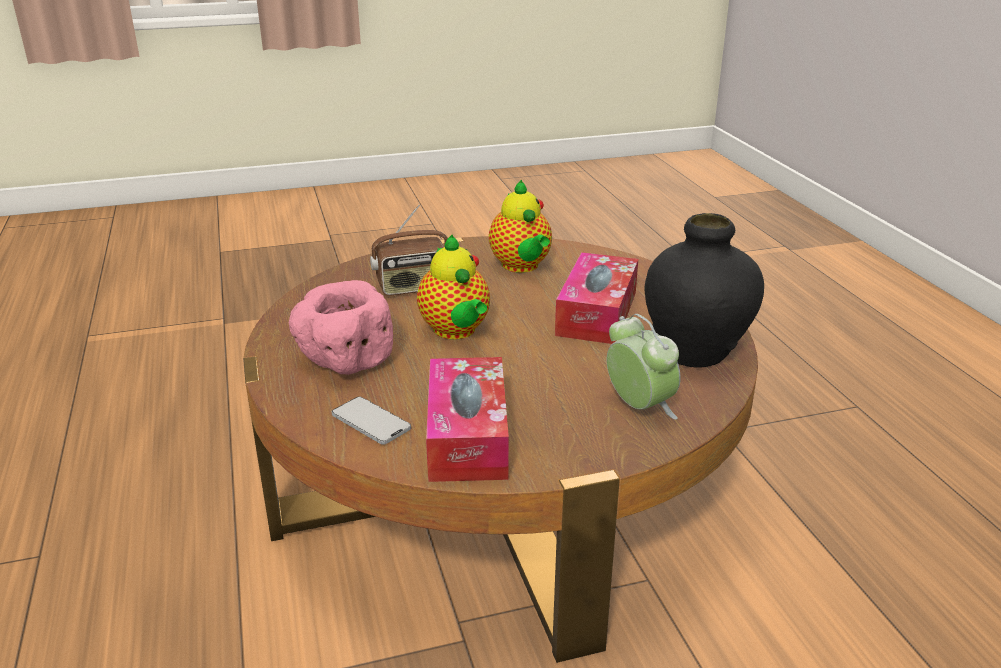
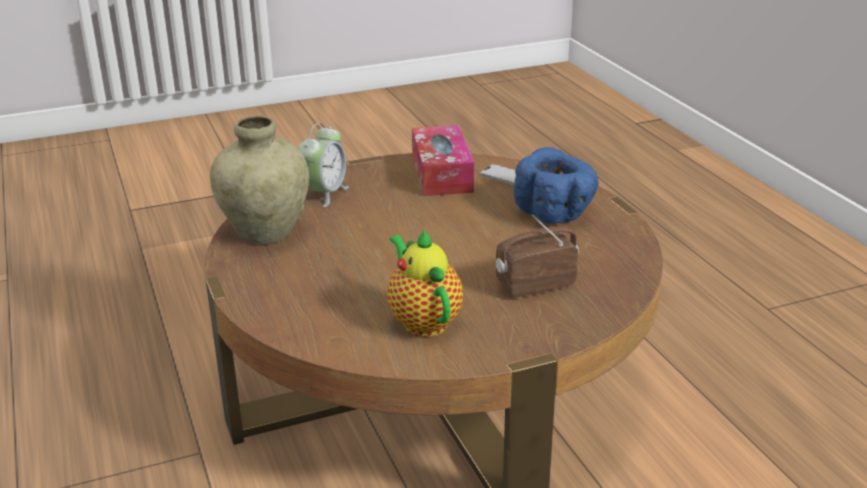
camera: 175 degrees right, 0 degrees up
pink bowl [289,280,393,375] -> blue bowl [514,147,599,224]
teapot [417,235,490,339] -> none
tissue box [555,252,638,344] -> none
alarm clock [607,314,681,420] -> alarm clock turned 120 degrees counterclockwise [298,123,349,207]
black vase [644,213,764,368] -> beige vase [210,116,309,245]

